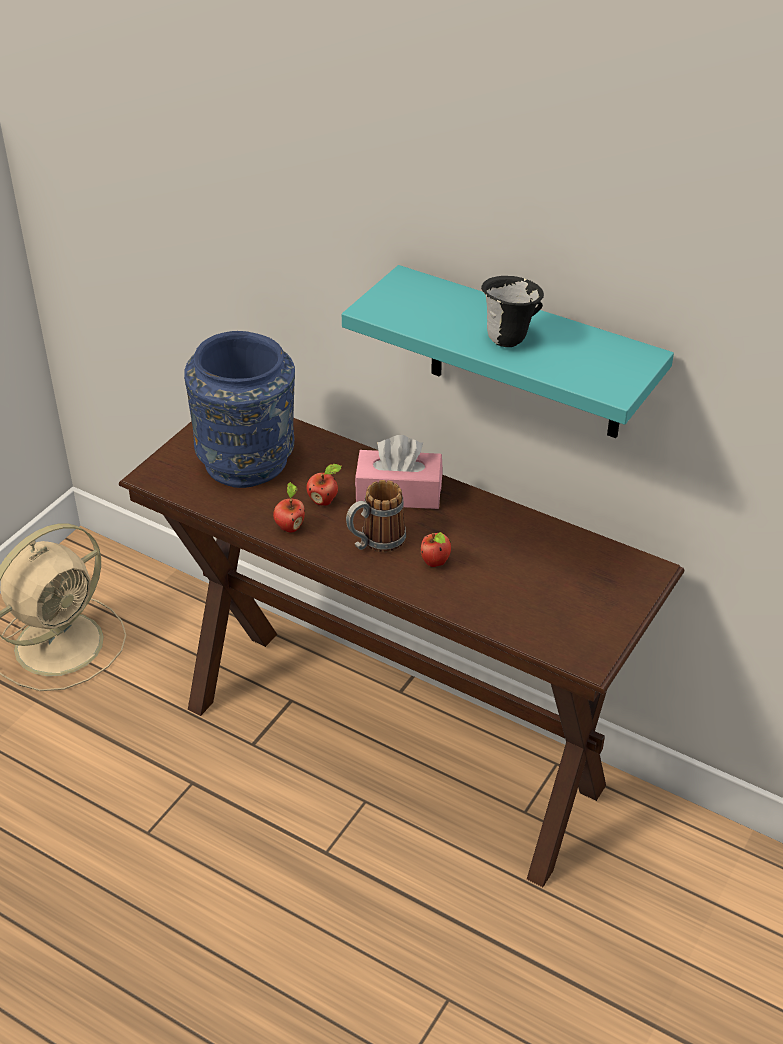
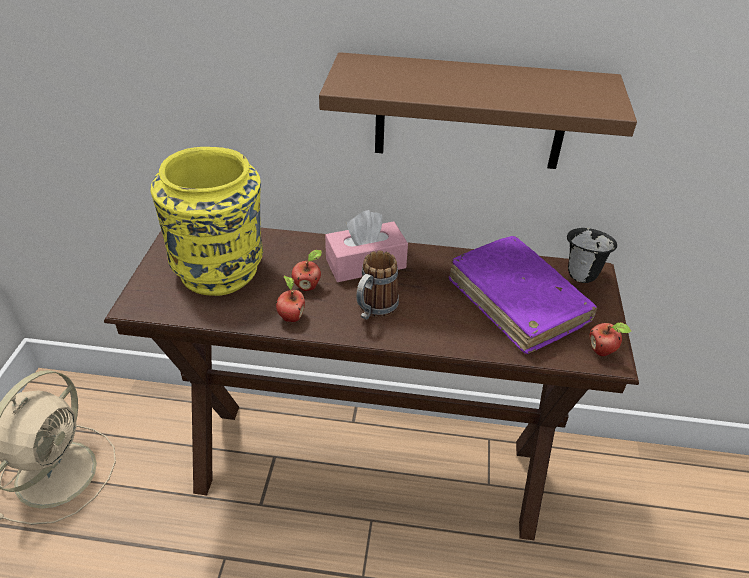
camera: 25 degrees left, 0 degrees up
blue vase [184,331,295,488] -> yellow vase [151,147,263,296]
turquoise shelf [342,265,674,438] -> brown shelf [319,52,637,169]
apple [421,532,451,567] -> apple moved to [590,322,632,356]
black mug [481,276,544,347] -> black mug moved to [567,228,617,283]
none -> purple book [449,236,597,354]

